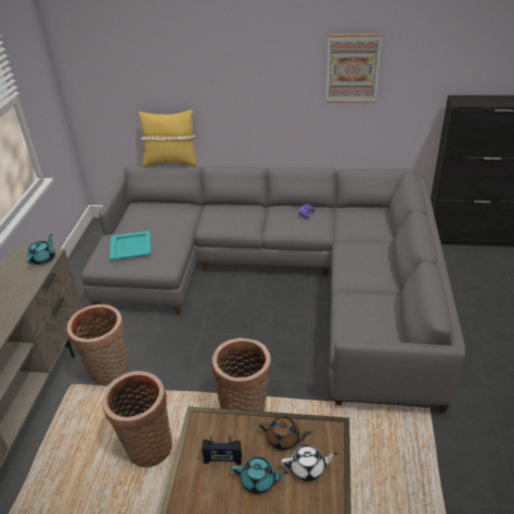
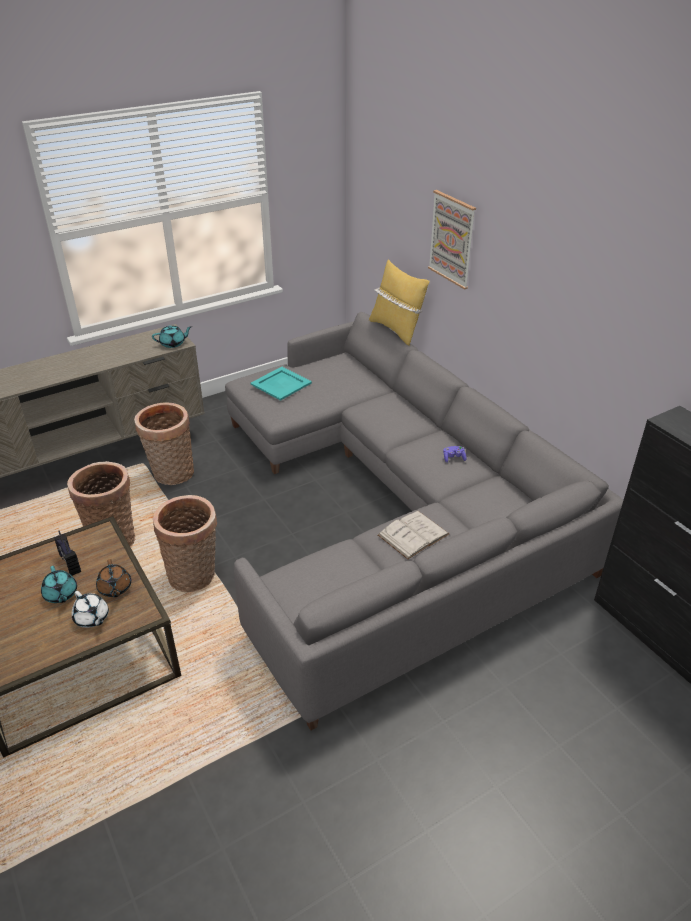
camera: 50 degrees right, 0 degrees up
picture [326,34,382,103] -> picture moved to [428,190,476,289]
none -> white book [378,511,449,559]

